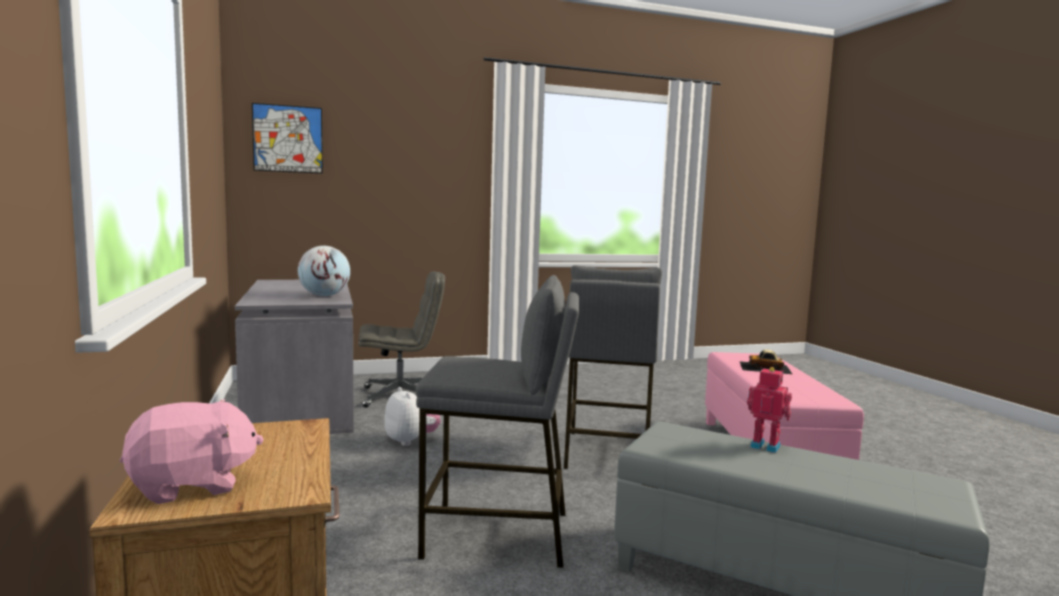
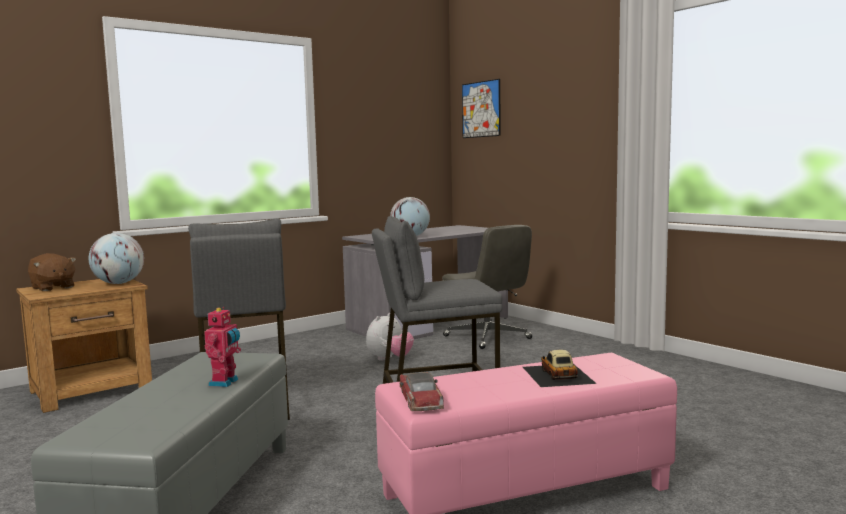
camera: 70 degrees right, 0 degrees up
pink plush toy [120,400,264,504] -> brown plush toy [28,253,76,291]
none -> globe [89,233,144,284]
none -> toy car [400,372,444,411]

